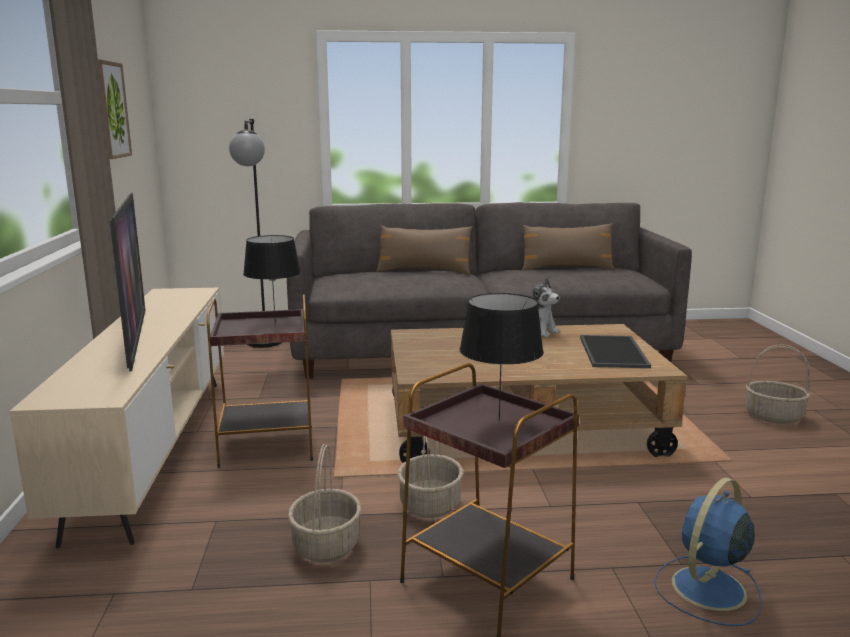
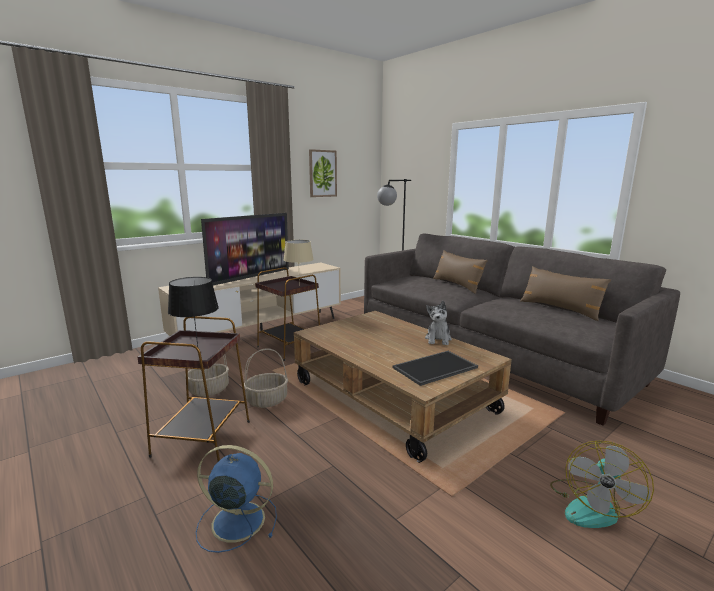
camera: 55 degrees right, 0 degrees up
black table lamp [243,235,301,322] -> beige table lamp [283,240,314,286]
basket [745,344,810,424] -> fan [550,440,654,528]

